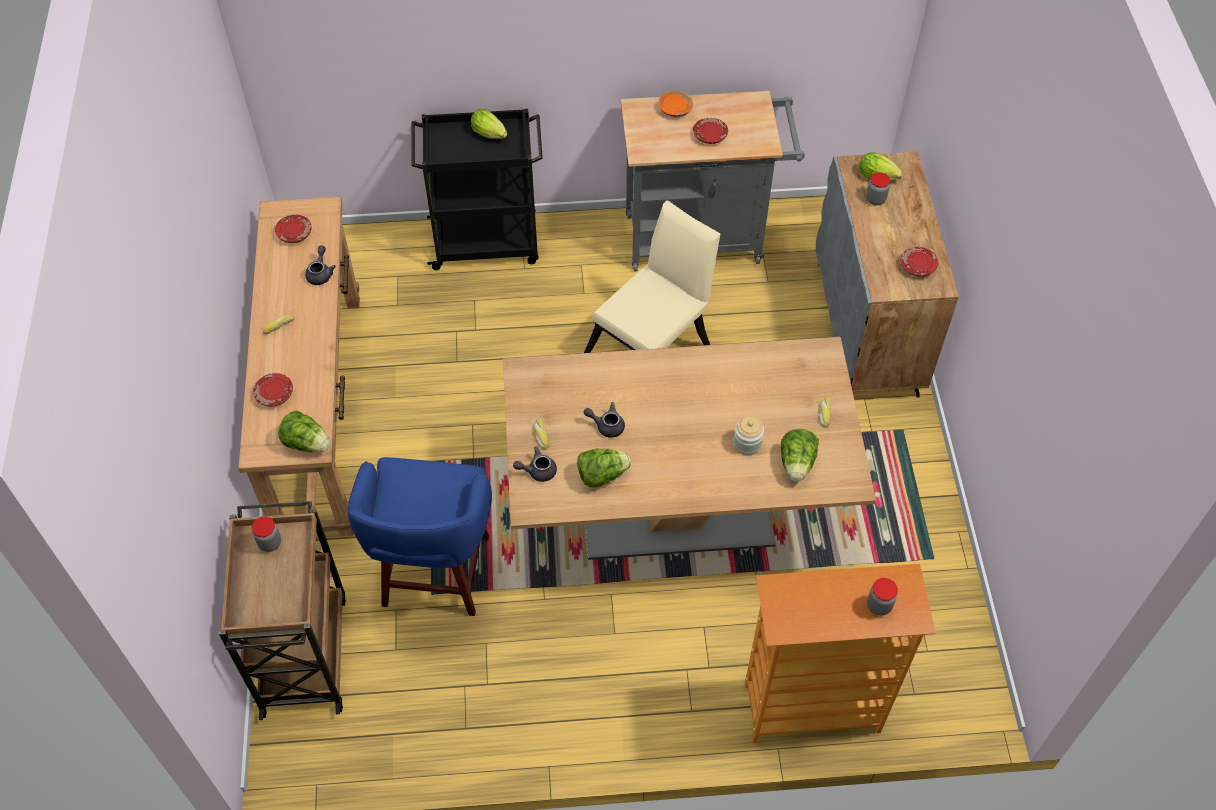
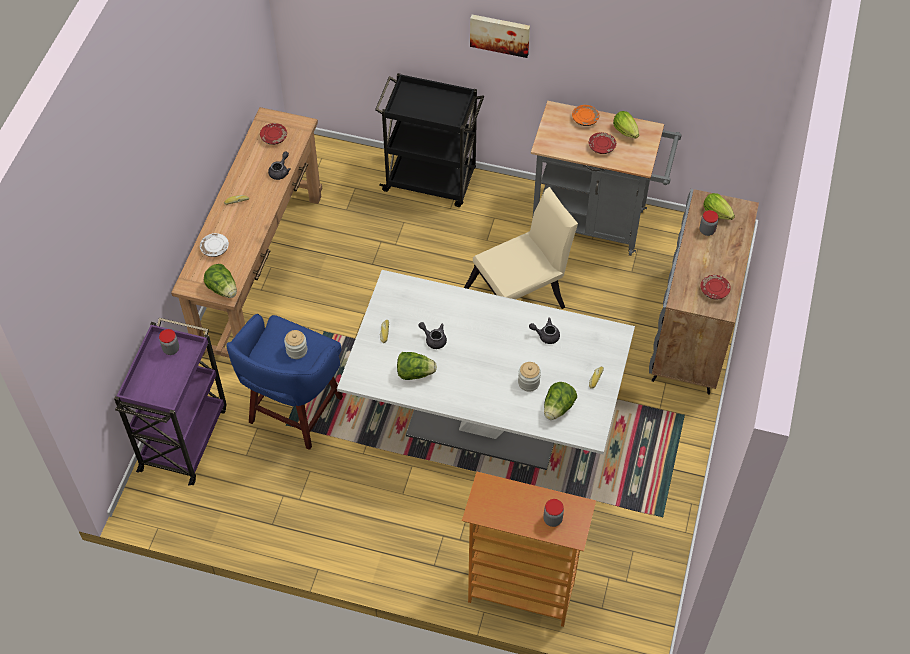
camera: 20 degrees right, 0 degrees up
brown cart [219,501,346,720] -> purple cart [114,318,227,486]
red plate [253,373,293,407] -> white plate [200,233,229,257]
lettuce [471,109,507,139] -> lettuce moved to [613,111,639,138]
brown dining table [503,337,876,560] -> white dining table [337,270,635,470]
grey teapot [513,446,557,482] -> grey teapot moved to [529,318,560,344]
none -> jar [284,330,307,359]
none -> picture [470,15,530,58]

